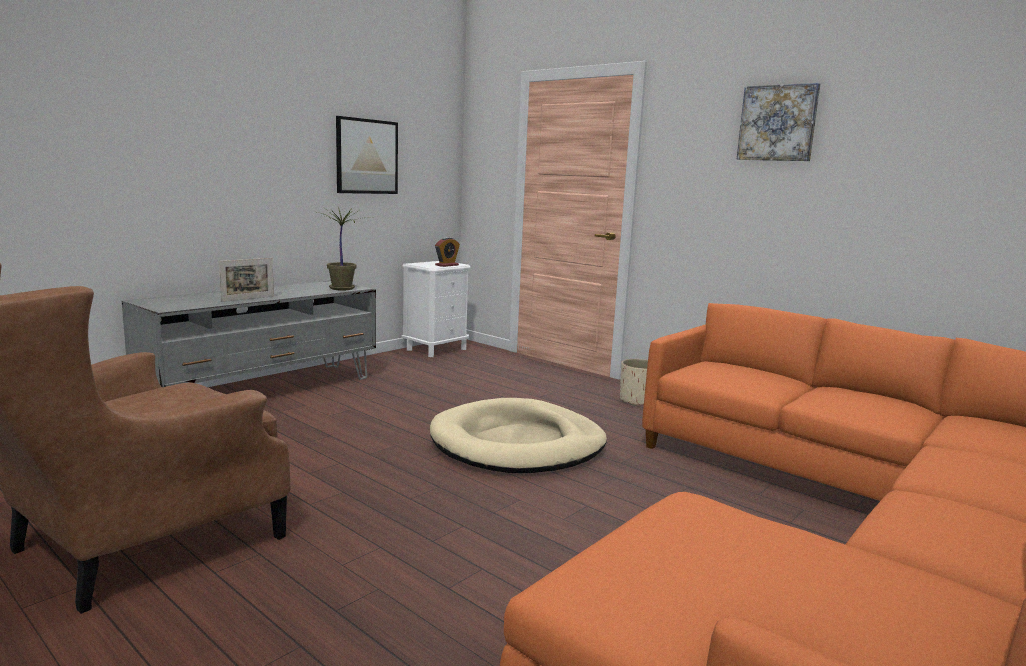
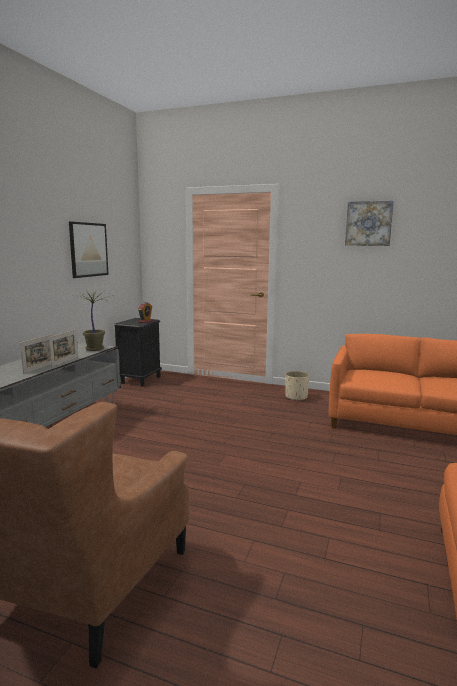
camera: 20 degrees left, 0 degrees up
white nightstand [402,261,470,357] -> black nightstand [114,318,162,387]
beige dog bed [430,398,607,473] -> none
none -> picture frame [49,330,78,367]

